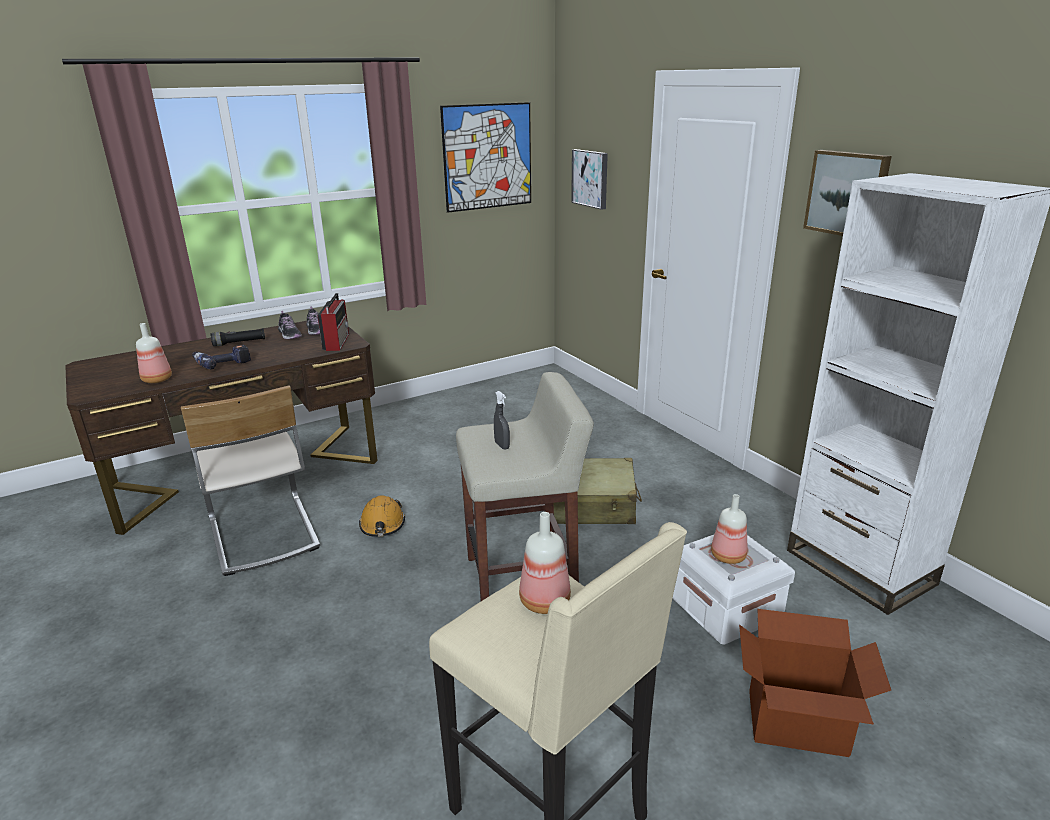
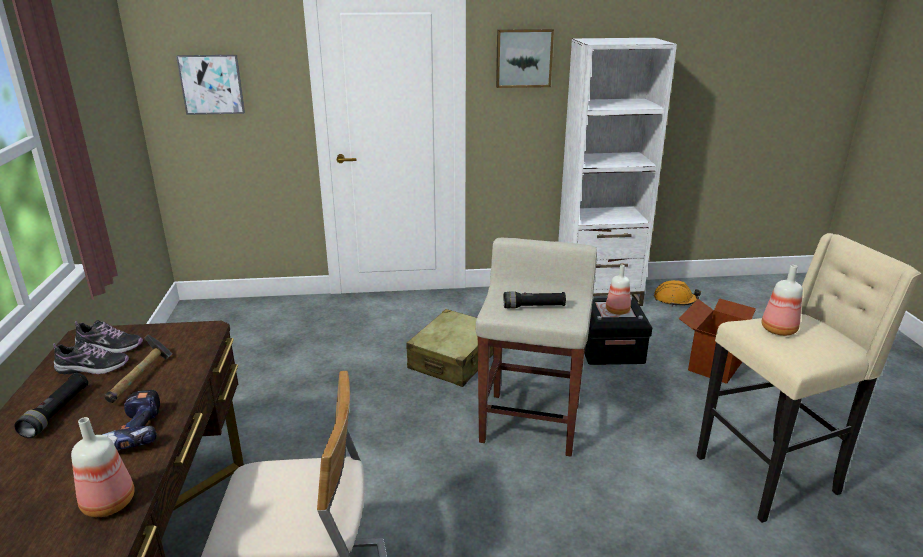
camera: 65 degrees left, 0 degrees up
radio [318,293,349,351] -> none
orange hard hat [359,495,405,537] -> orange hard hat moved to [654,280,701,306]
picture [440,102,531,213] -> none
grey spray bottle [494,391,510,450] -> black flashlight [503,291,566,309]
white storage box [673,535,795,645] -> black storage box [584,297,652,365]
none -> hammer [104,334,172,403]

